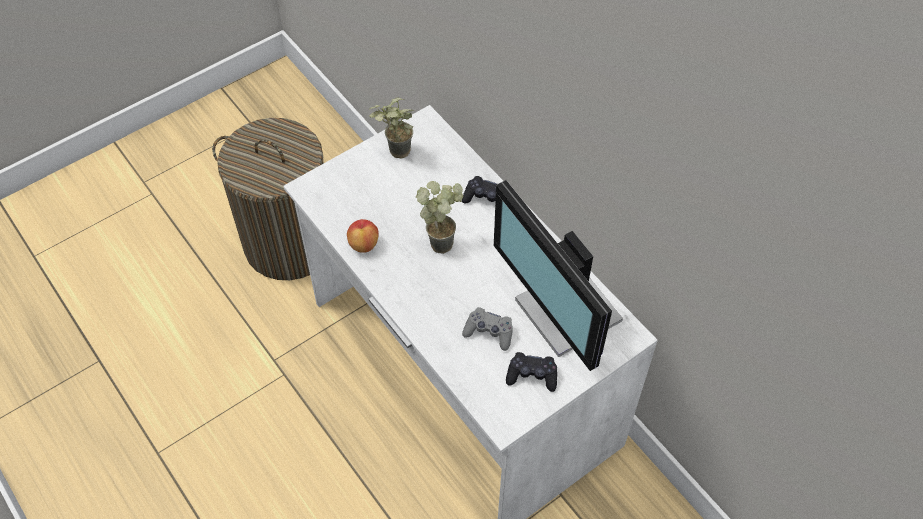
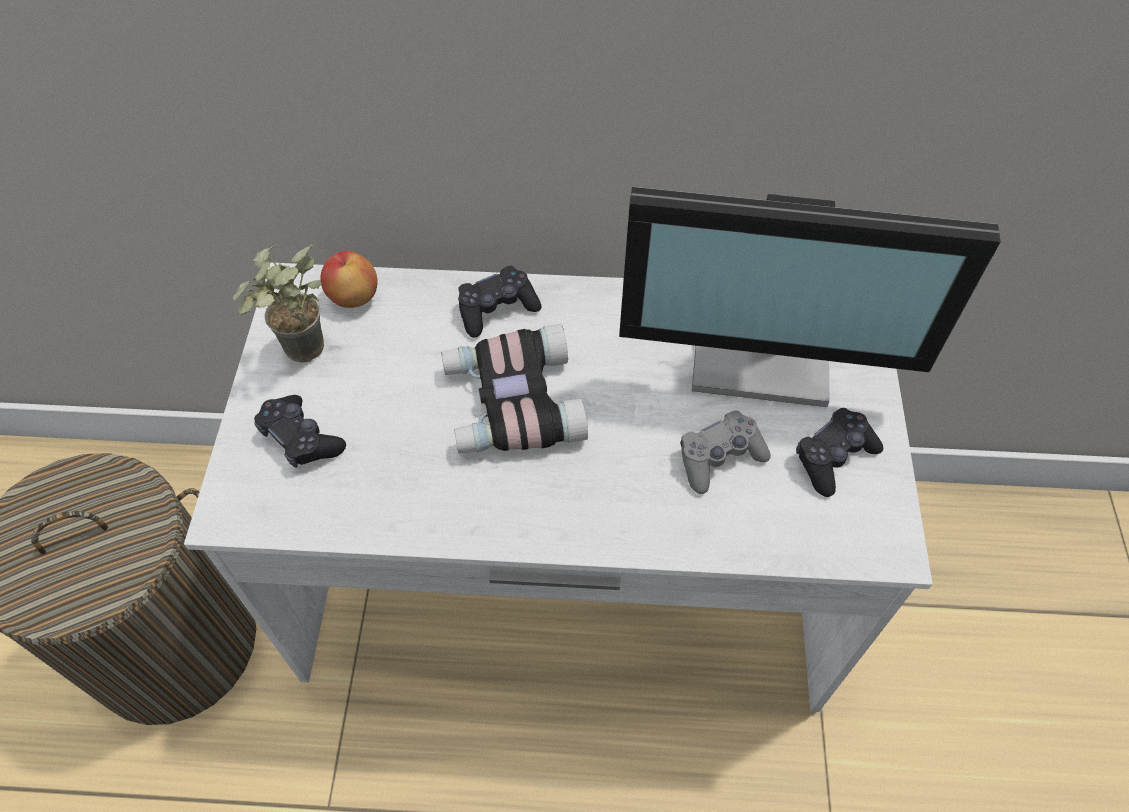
camera: 50 degrees left, 0 degrees up
apple [347,219,379,253] -> apple moved to [320,251,378,308]
potted plant [416,181,463,254] -> binoculars [441,324,588,453]
none -> black game controller [254,395,346,468]

